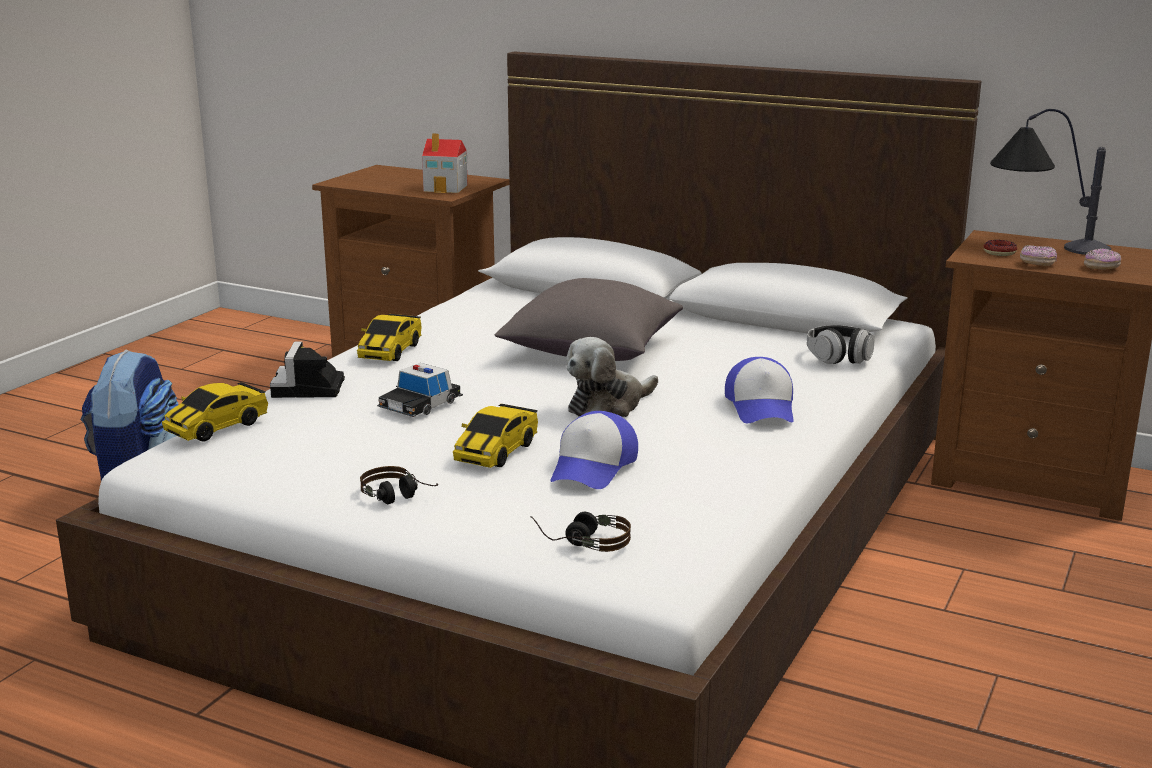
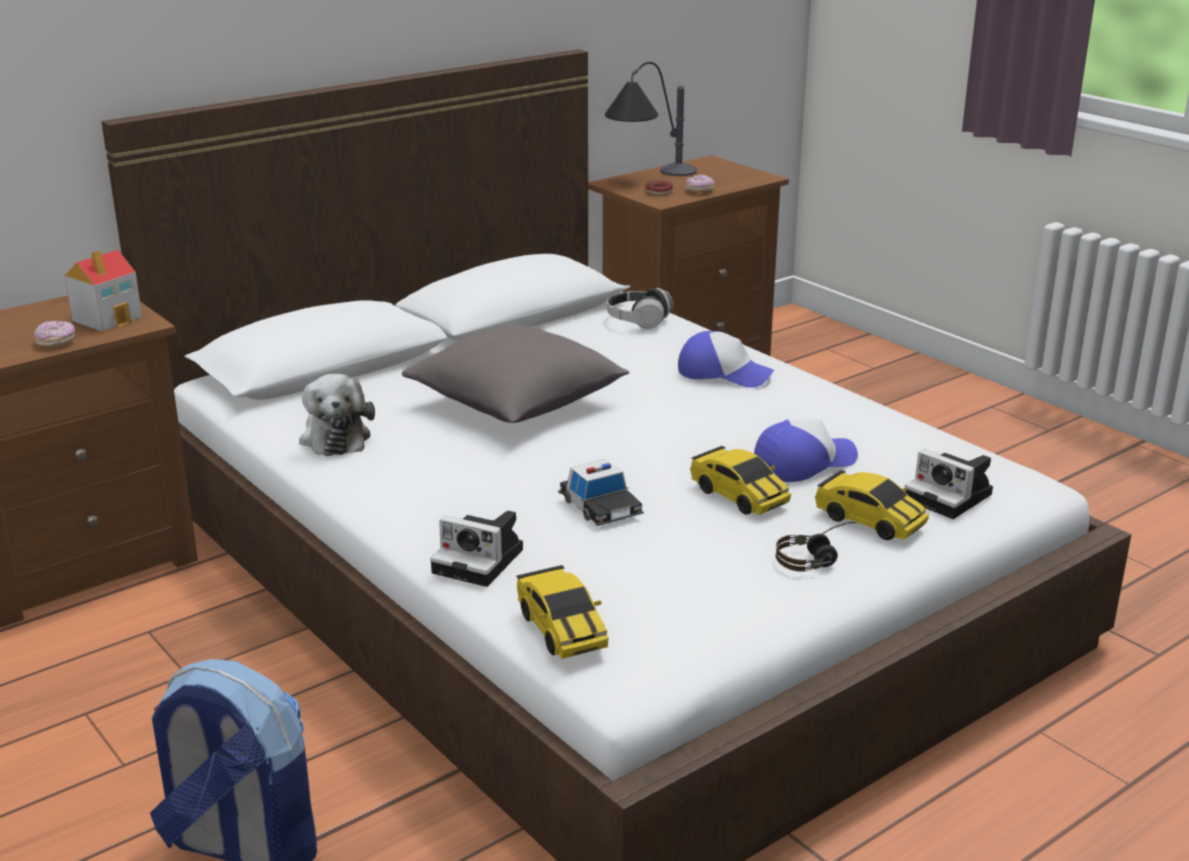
camera: 65 degrees left, 5 degrees up
toy car [357,314,421,361] -> toy car moved to [815,470,929,540]
headphones [531,512,631,552] -> camera [904,450,993,519]
cap [551,411,638,489] -> cap turned 75 degrees counterclockwise [754,419,858,482]
plush toy [566,337,658,417] -> plush toy moved to [299,374,375,456]
donut [1084,248,1121,270] -> donut moved to [34,321,75,348]

